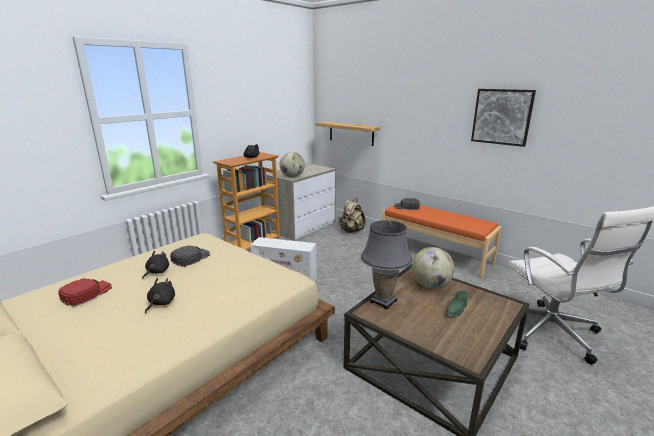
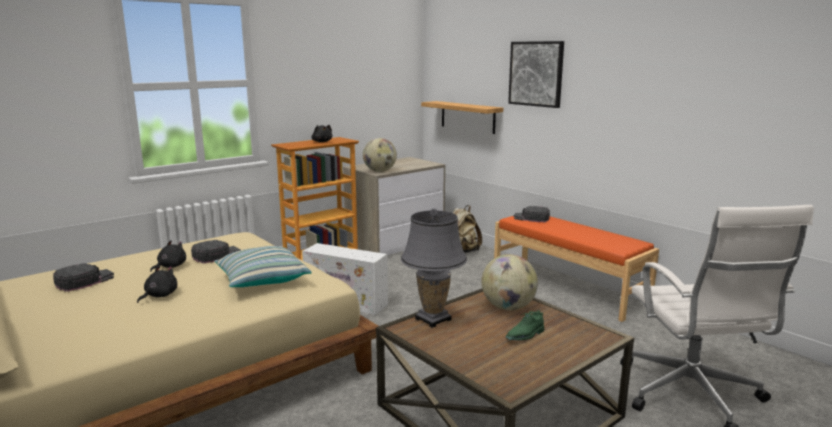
camera: 10 degrees right, 5 degrees down
red cap [58,278,112,307] -> black cap [53,263,114,292]
picture [471,89,536,147] -> picture moved to [508,41,564,108]
none -> pillow [215,246,312,287]

